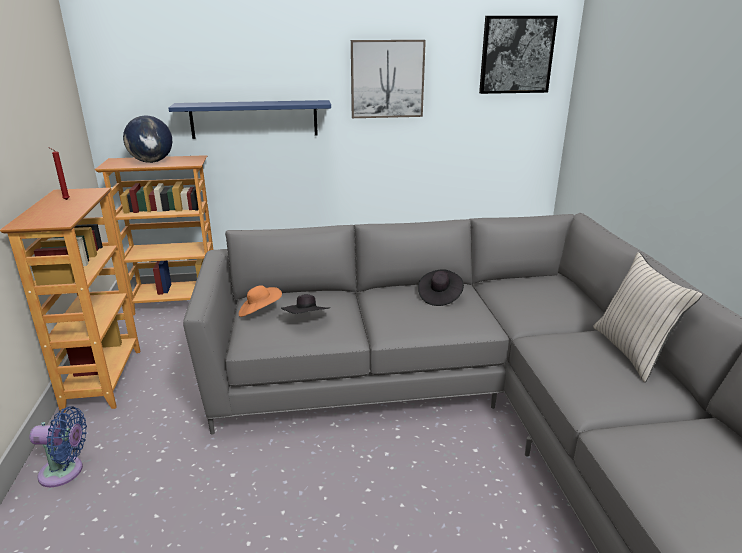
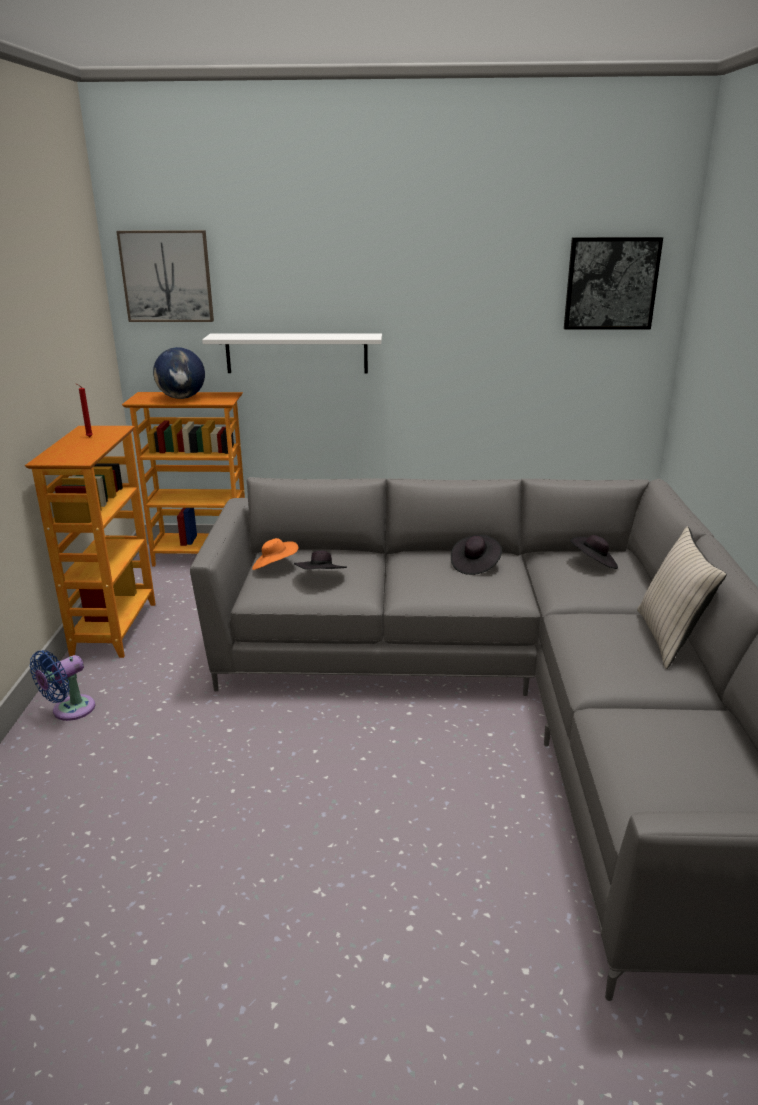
camera: 10 degrees right, 0 degrees up
blue fan [29,406,87,487] -> blue fan turned 120 degrees clockwise [30,650,95,721]
blue shelf [169,100,331,139] -> white shelf [202,333,382,373]
picture [351,40,426,118] -> picture moved to [116,230,214,322]
none -> black hat [570,535,618,569]

